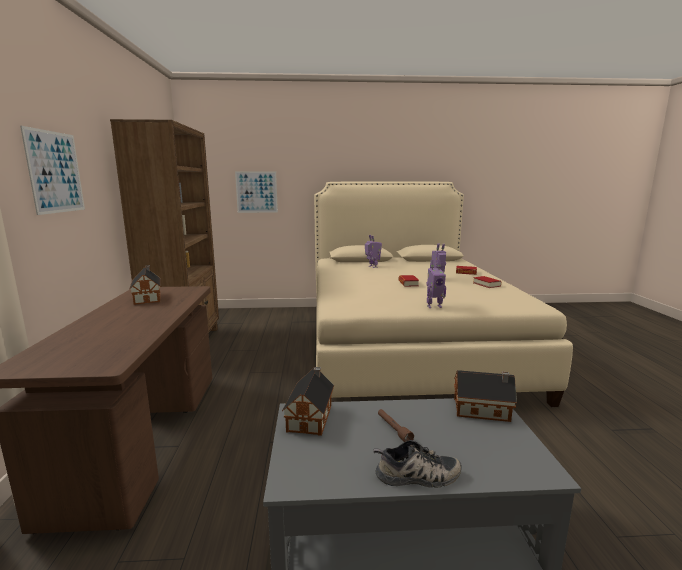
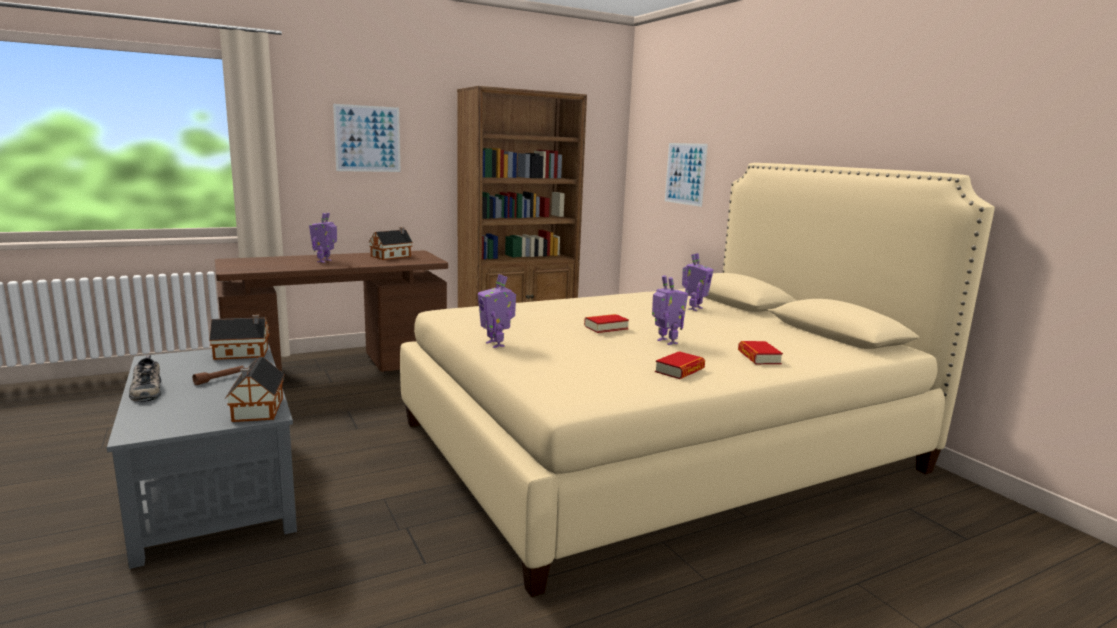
camera: 65 degrees right, 0 degrees up
none -> toy robot [309,212,337,263]

